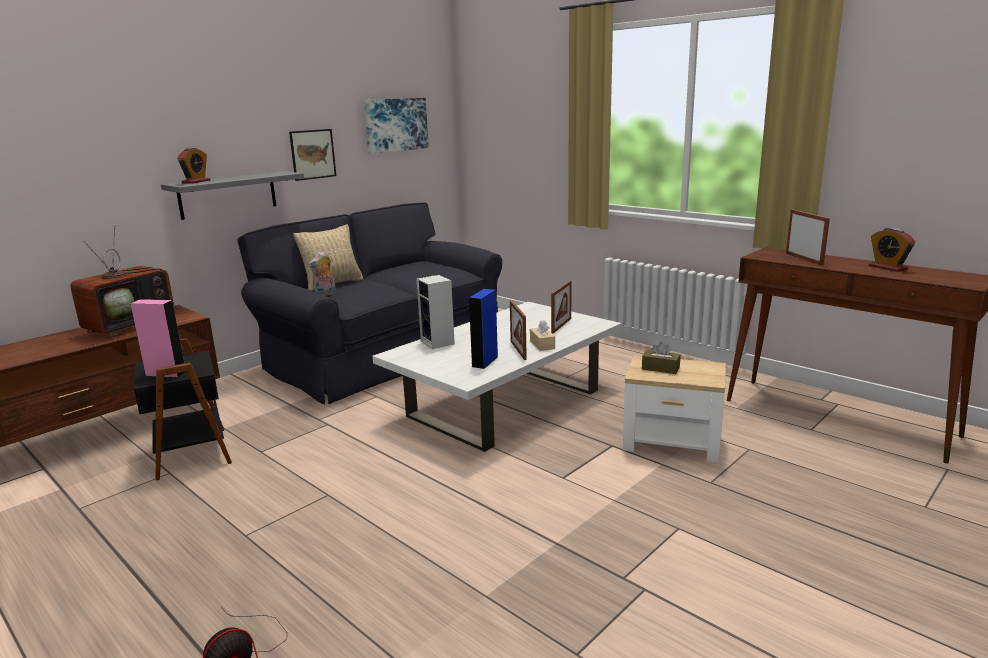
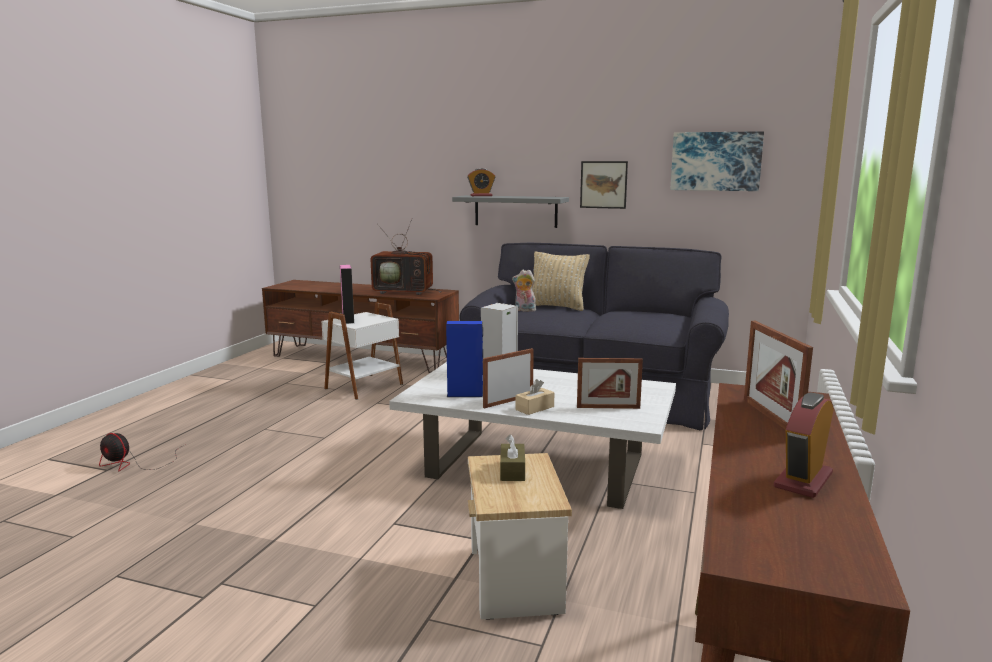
camera: 65 degrees right, 5 degrees down
black side table [134,338,232,481] -> white side table [322,302,403,400]
picture frame [786,209,830,266] -> picture frame turned 120 degrees clockwise [744,321,813,430]

